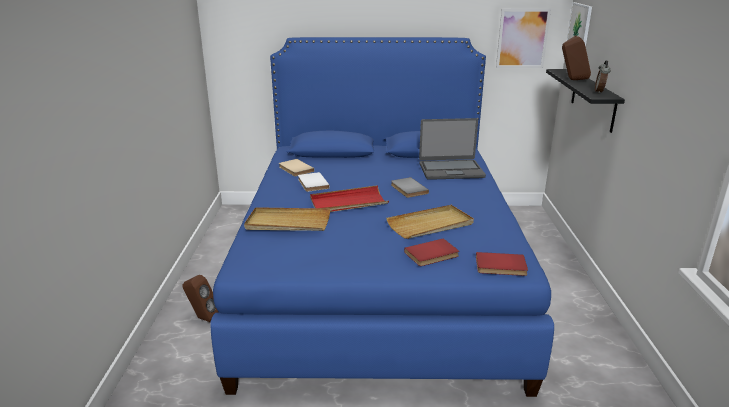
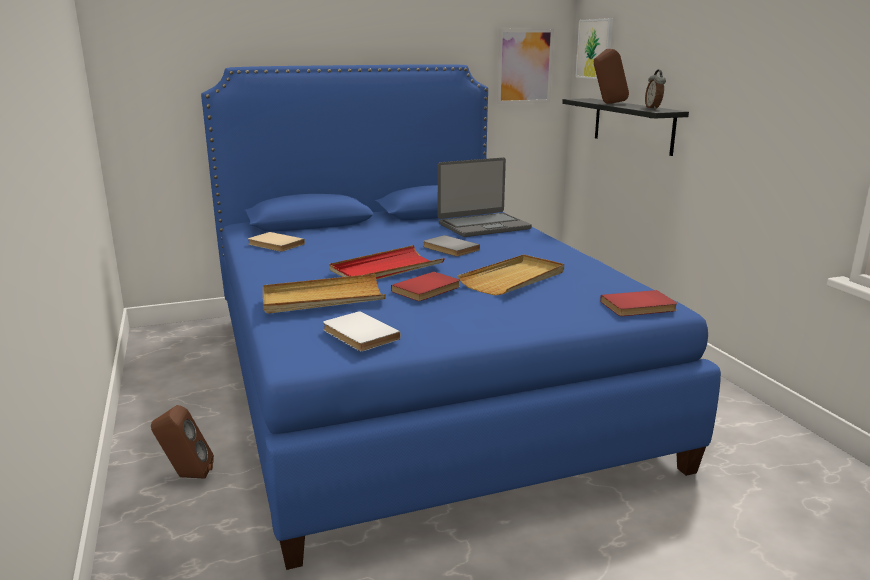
camera: 20 degrees left, 5 degrees down
white book [298,172,330,192] -> white book moved to [323,311,401,351]
red book [404,238,459,266] -> red book moved to [391,272,460,301]

